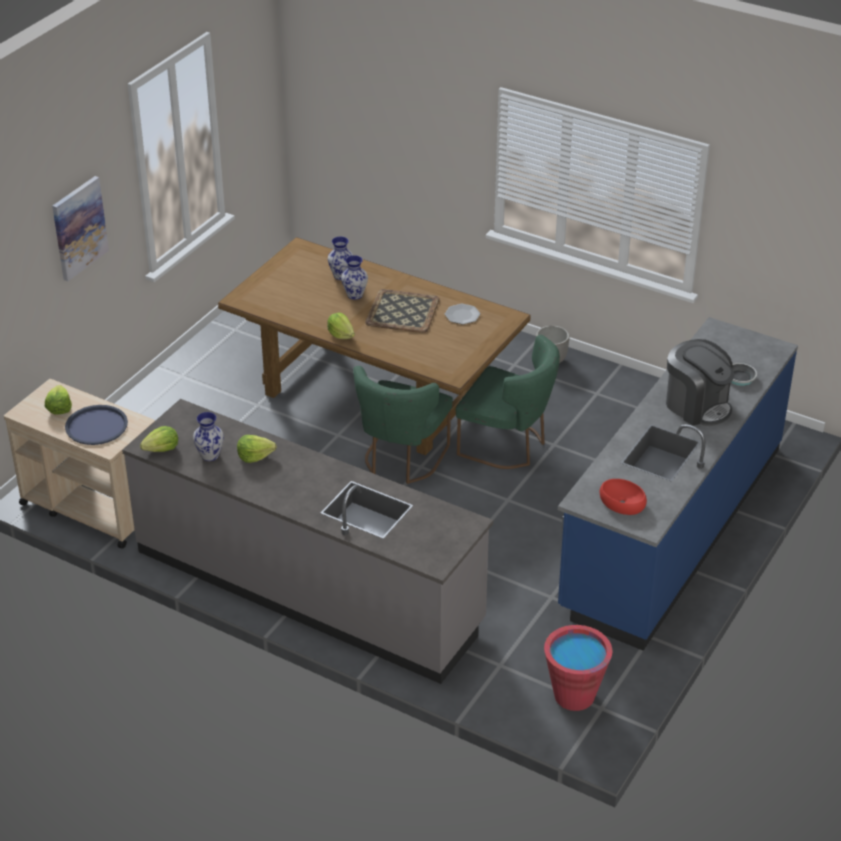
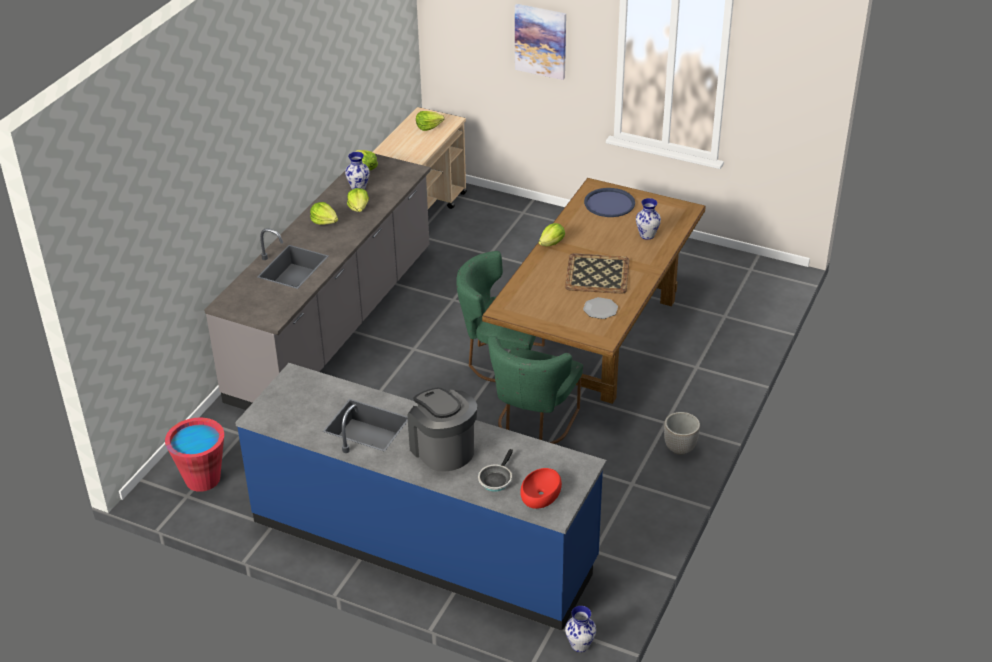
camera: 85 degrees right, 0 degrees up
blue tray [65,405,128,445] -> blue tray moved to [584,188,635,217]
vase [341,255,368,300] -> vase moved to [565,606,596,652]
red bowl [600,479,647,515] -> red bowl moved to [520,468,562,509]
coffee machine [666,339,734,426] -> coffee machine turned 105 degrees clockwise [407,388,477,472]
none -> lettuce [310,202,338,225]

